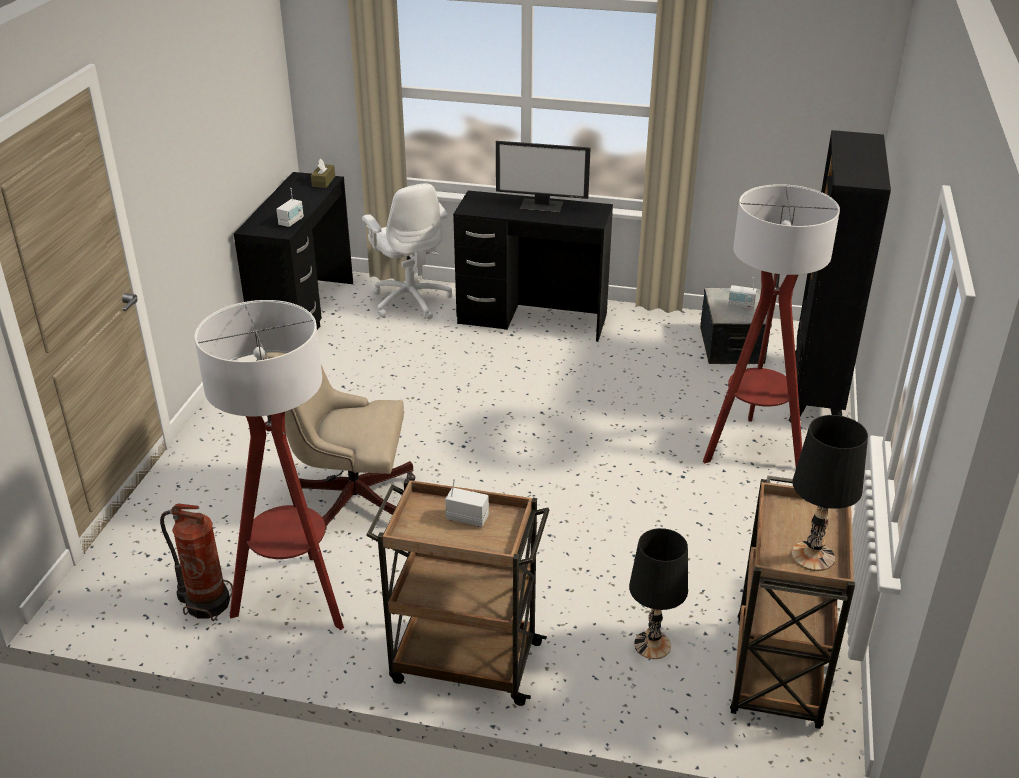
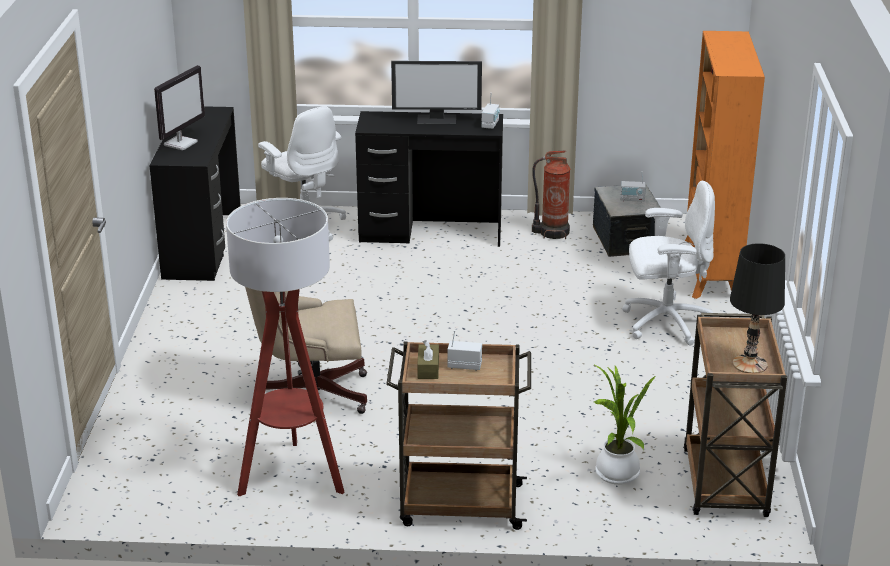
camera: 10 degrees left, 5 degrees down
fire extinguisher [160,503,233,621] -> fire extinguisher moved to [532,151,570,239]
radio [276,188,304,227] -> radio moved to [482,93,500,129]
brown tissue box [311,158,335,188] -> brown tissue box moved to [417,340,439,379]
black table lamp [629,528,688,659] -> potted plant [593,364,656,485]
floor lamp [703,184,840,467] -> white office chair [622,181,715,345]
black bookcase [788,130,891,422] -> orange bookcase [685,31,765,299]
none -> monitor [154,65,205,150]

